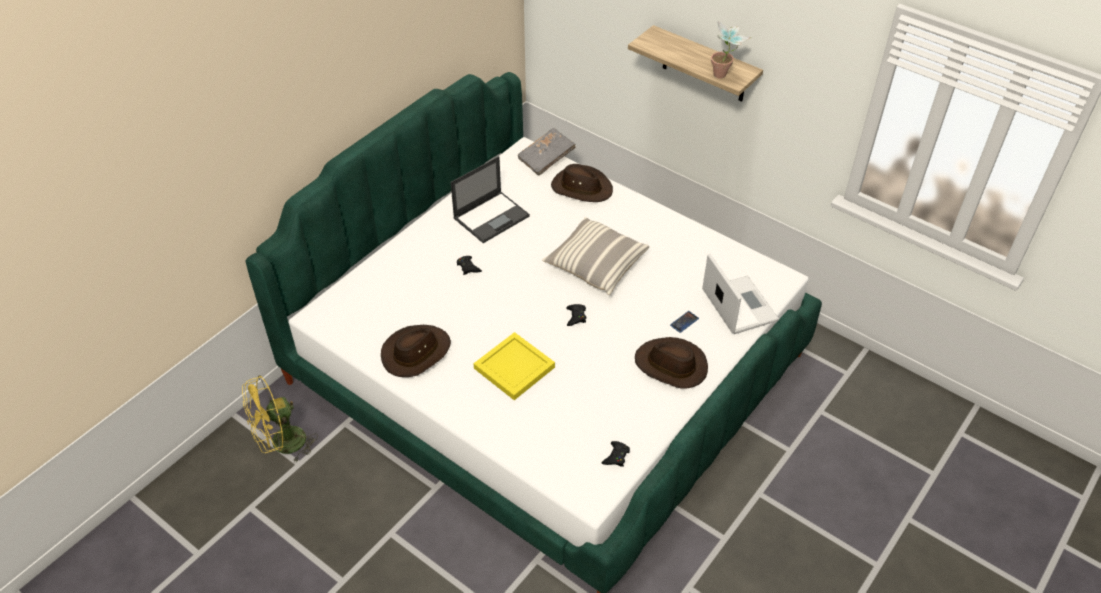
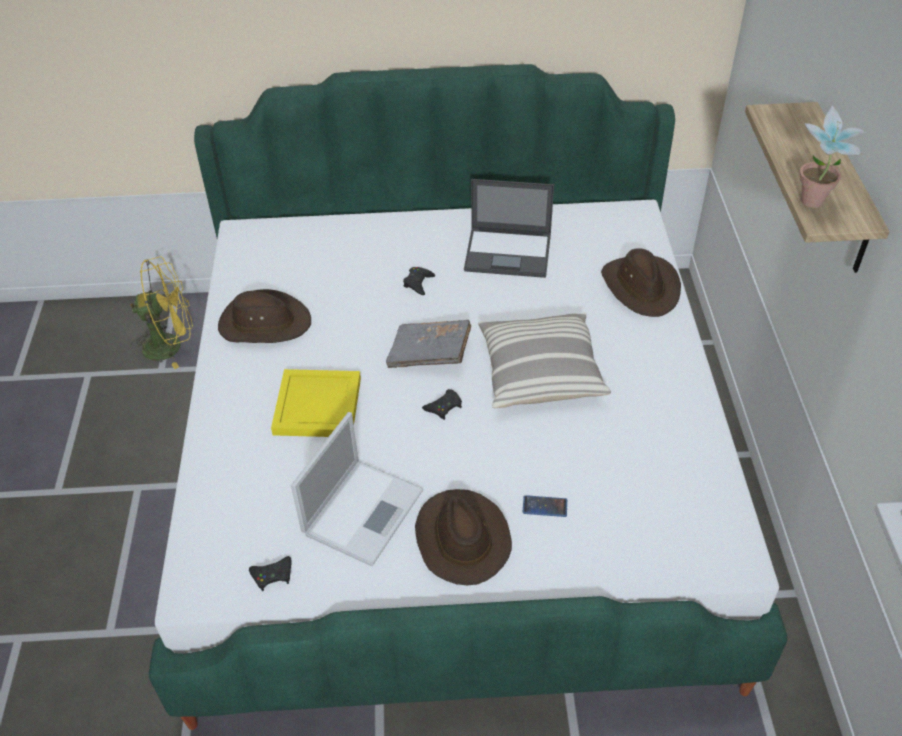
camera: 50 degrees right, 0 degrees up
yellow fan [242,375,318,463] -> yellow fan turned 150 degrees clockwise [130,257,193,369]
grey book [518,128,576,176] -> grey book moved to [386,320,471,368]
laptop [702,254,779,334] -> laptop moved to [291,412,423,566]

